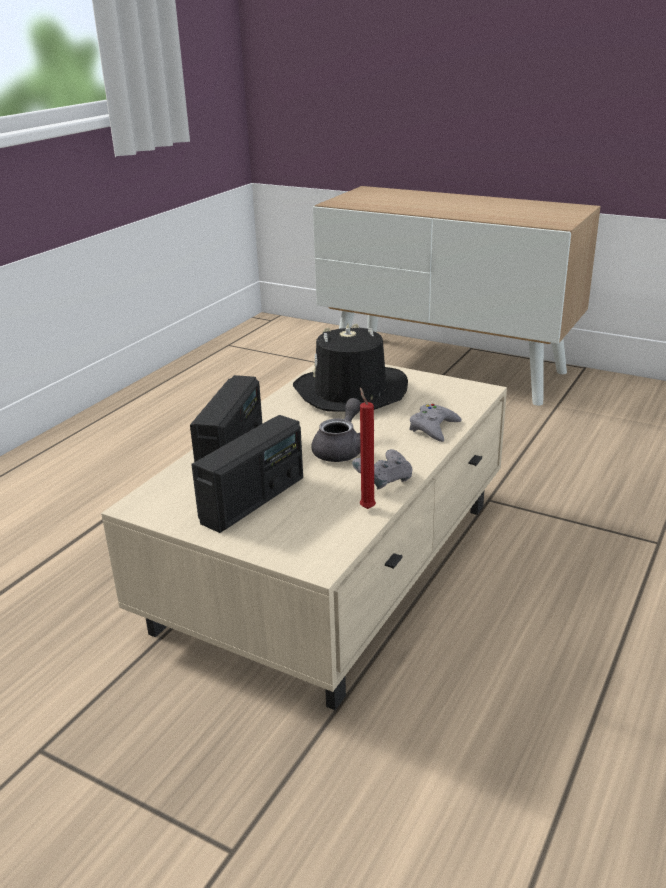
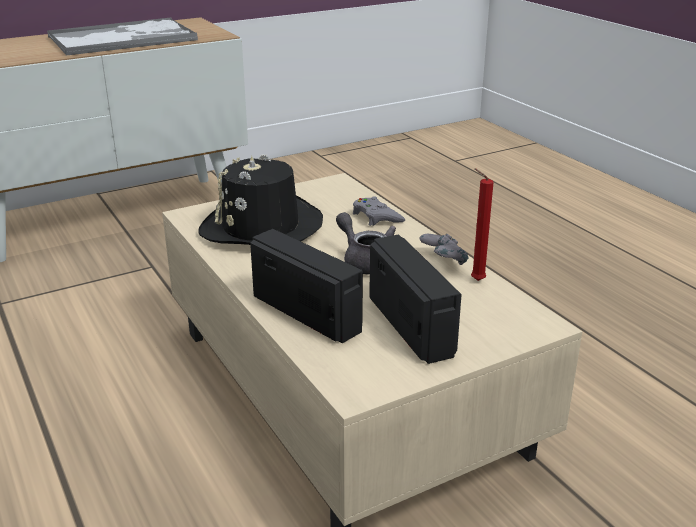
camera: 60 degrees left, 0 degrees up
none -> tray [47,18,198,56]

